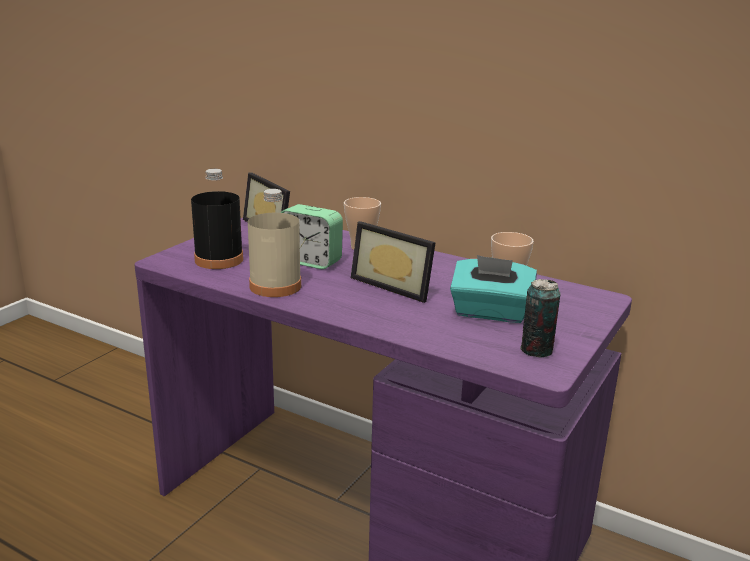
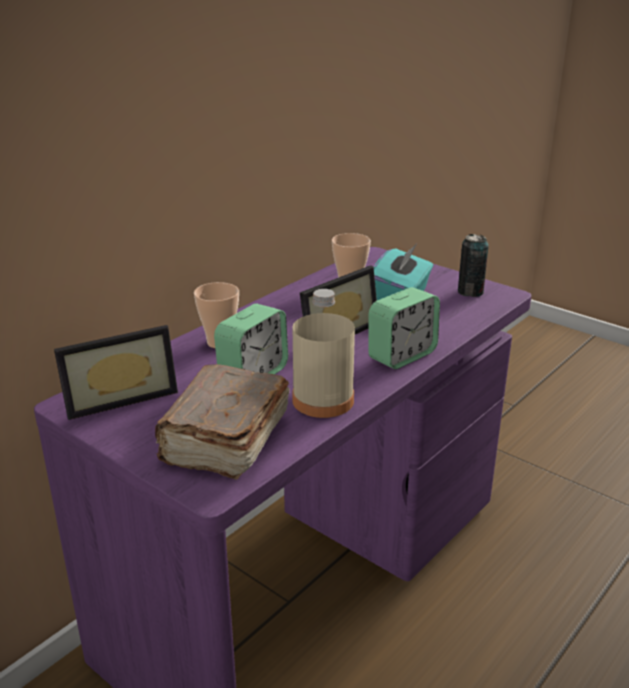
camera: 80 degrees left, 5 degrees up
black bottle [191,169,243,269] -> brown book [155,364,290,480]
none -> alarm clock [368,287,440,369]

